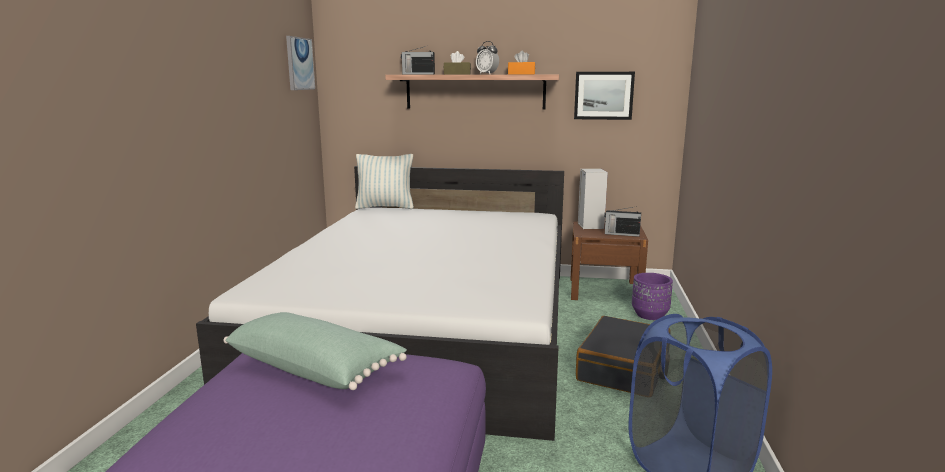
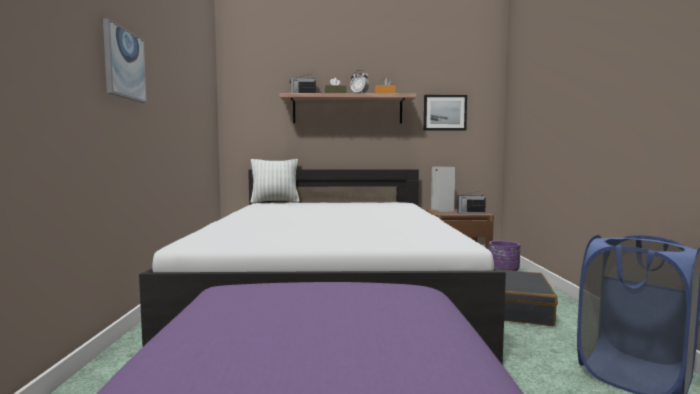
camera: 10 degrees left, 10 degrees down
green pillow [223,312,407,390] -> none
picture [286,36,315,90] -> picture moved to [103,18,147,103]

